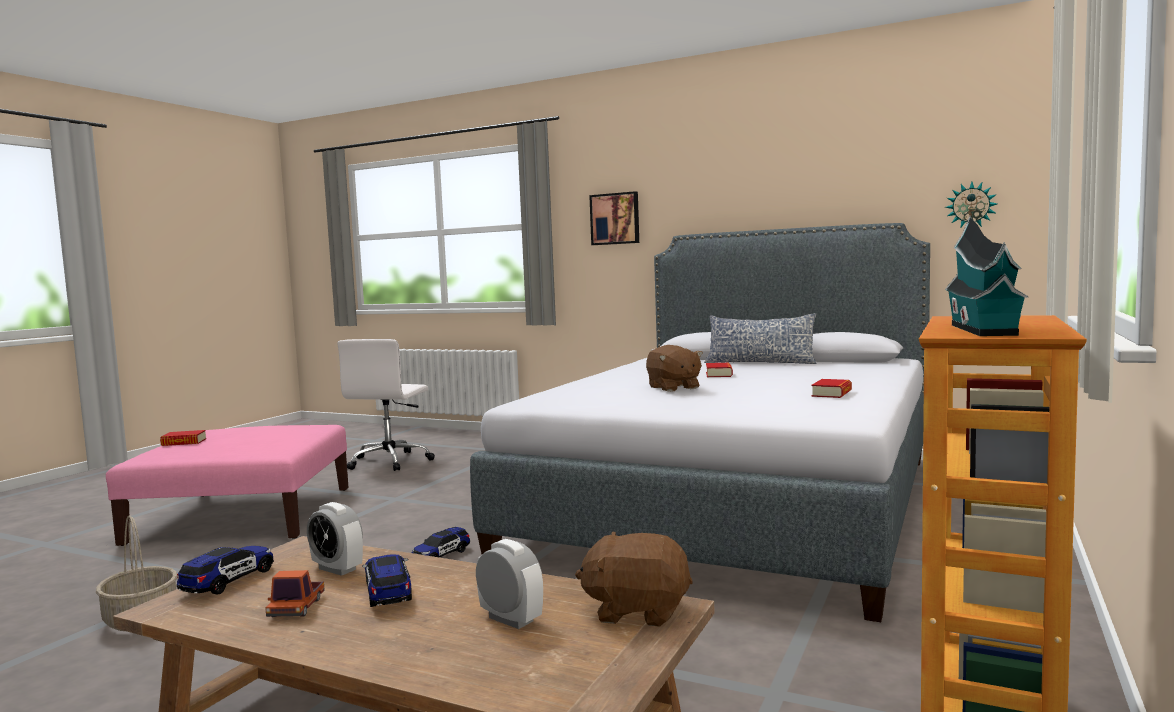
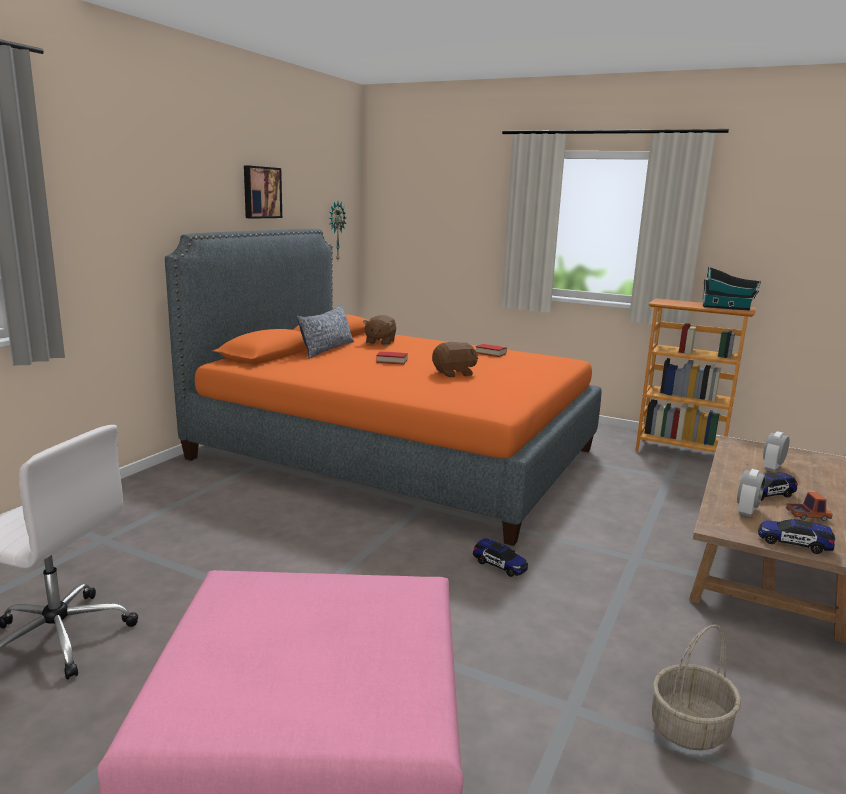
camera: 90 degrees left, 10 degrees up
book [160,430,206,446] -> none
grey bed [470,223,930,622] -> orange bed [165,229,601,546]
brown plush toy [575,531,693,627] -> brown plush toy moved to [363,315,396,345]
picture [589,191,639,245] -> picture moved to [244,165,282,219]

